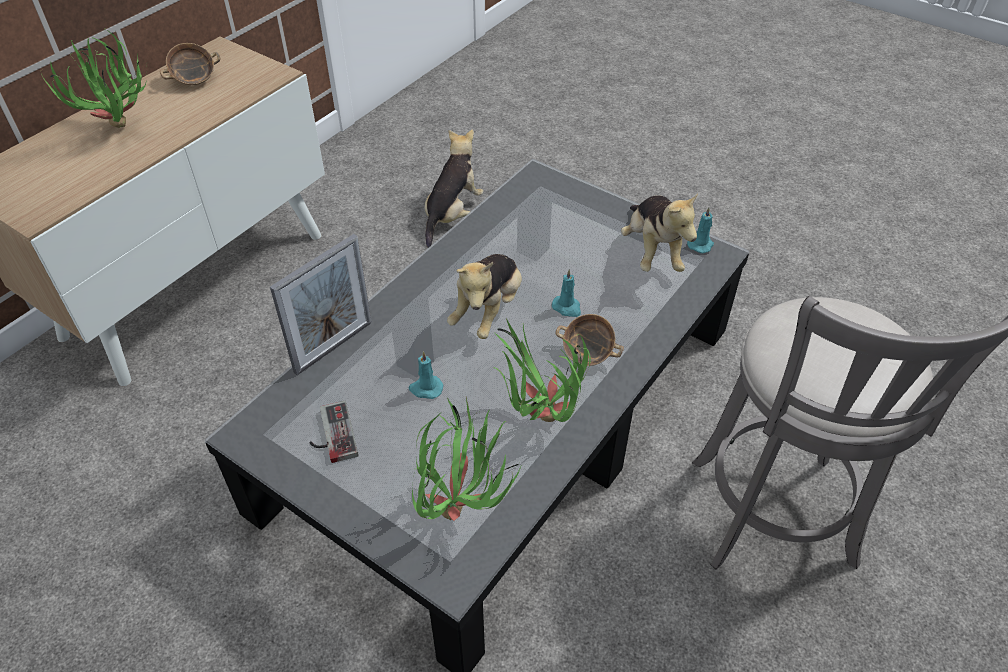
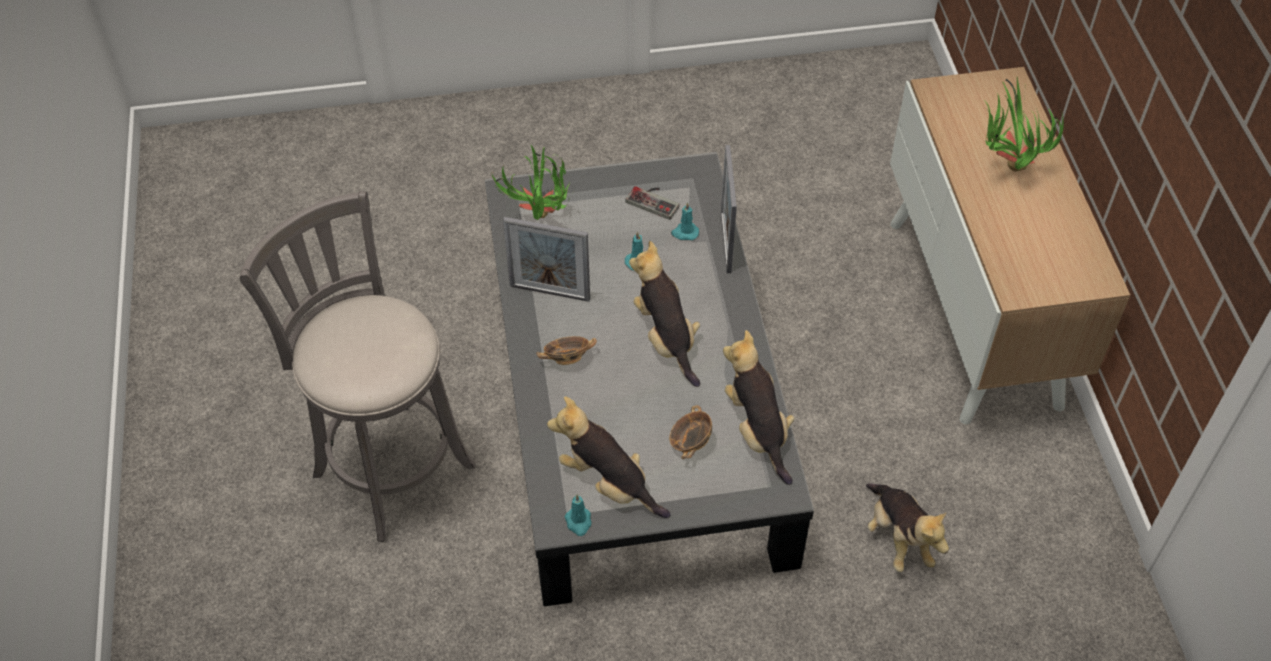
camera: 135 degrees right, 5 degrees up
bowl [160,43,220,85] -> bowl moved to [669,405,712,459]
potted plant [493,319,591,422] -> picture frame [503,217,590,302]
turquoise candle [552,269,581,317] -> turquoise candle moved to [671,202,699,240]
none -> plush toy [723,330,794,485]

